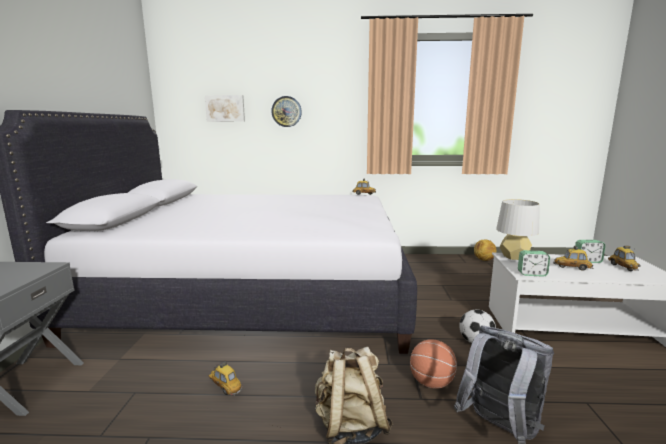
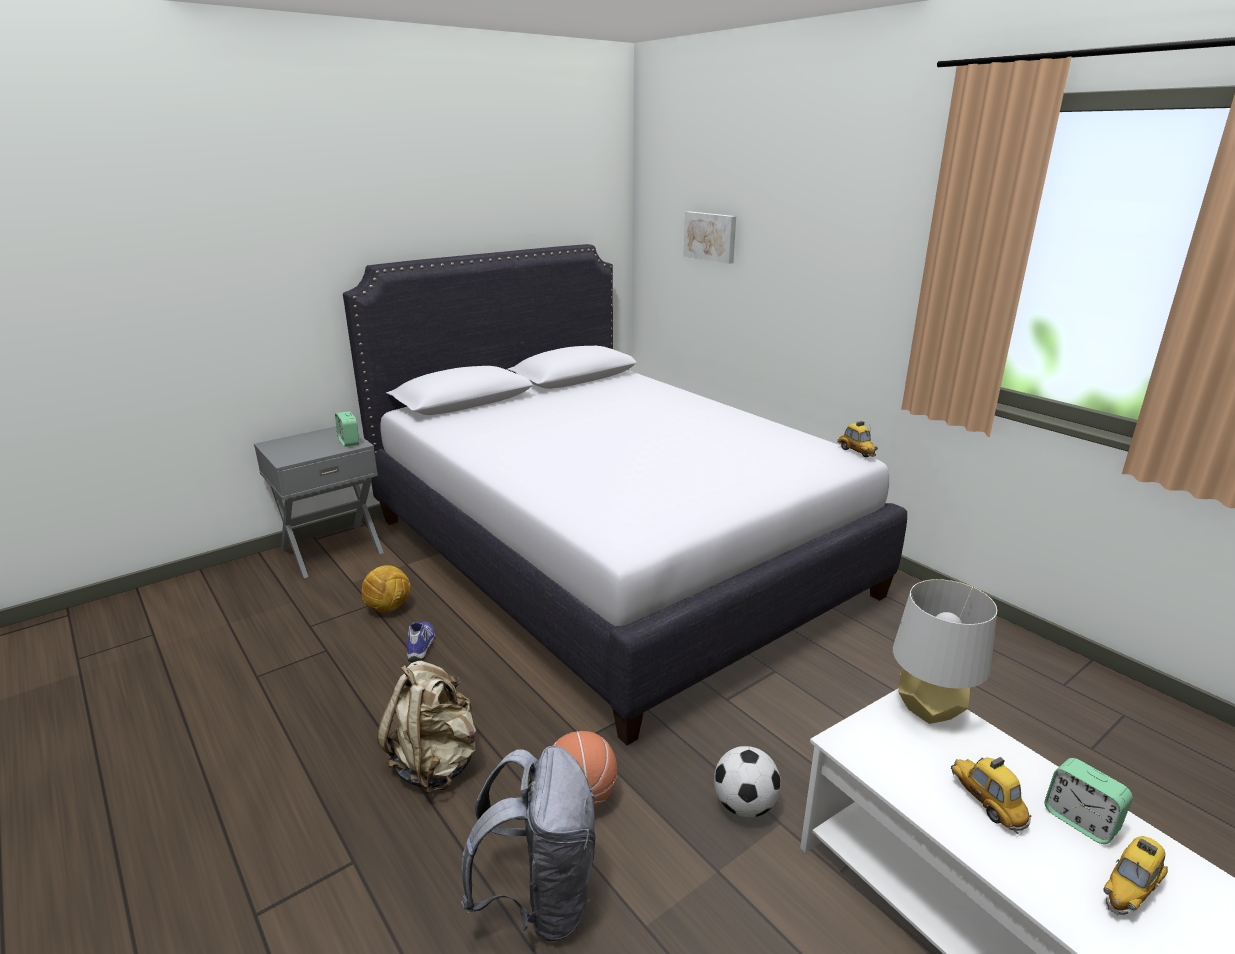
camera: 50 degrees right, 10 degrees up
toy car [208,361,242,396] -> shoe [407,621,436,662]
wall clock [271,96,302,127] -> none
football [474,239,497,261] -> football moved to [362,565,410,613]
alarm clock [518,250,550,277] -> alarm clock moved to [335,411,359,447]

